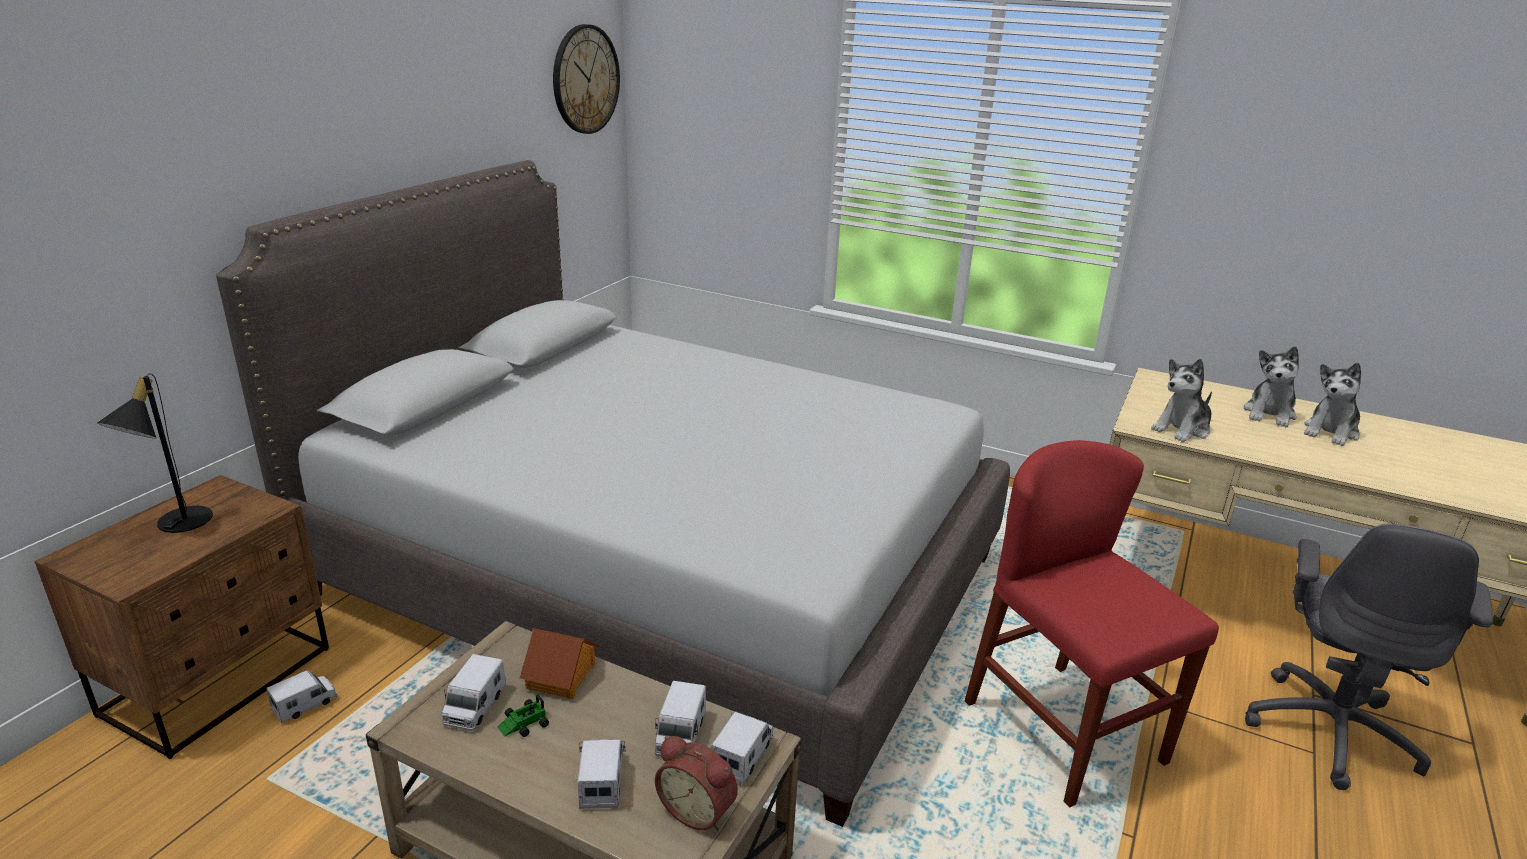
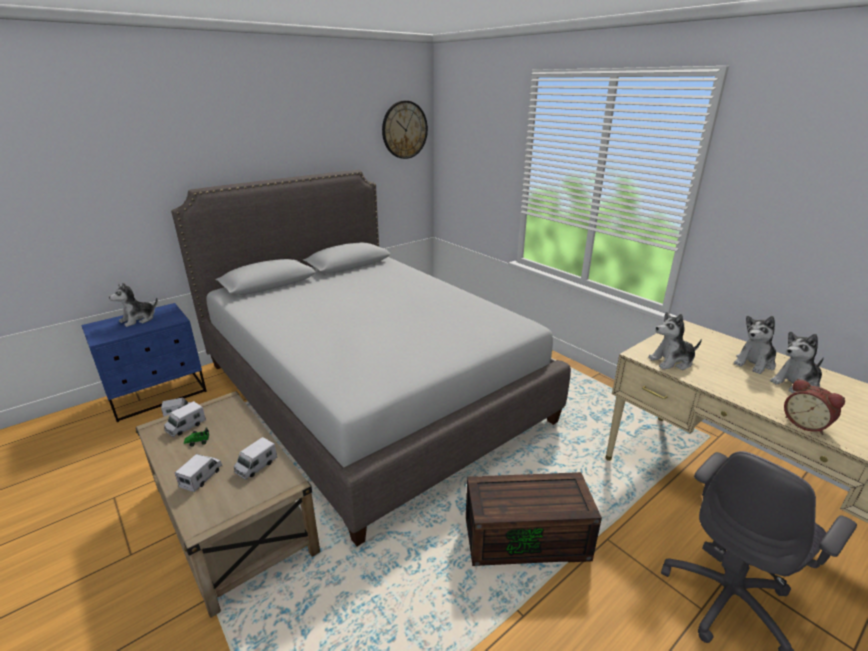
camera: 25 degrees right, 0 degrees up
brown nightstand [34,475,329,759] -> blue nightstand [81,303,207,422]
black table lamp [97,373,213,533] -> plush toy [109,282,158,327]
toy house [520,628,599,699] -> none
alarm clock [655,736,738,831] -> alarm clock moved to [784,379,845,435]
toy truck [711,711,773,785] -> none
red chair [965,440,1219,807] -> brown storage box [466,472,602,566]

